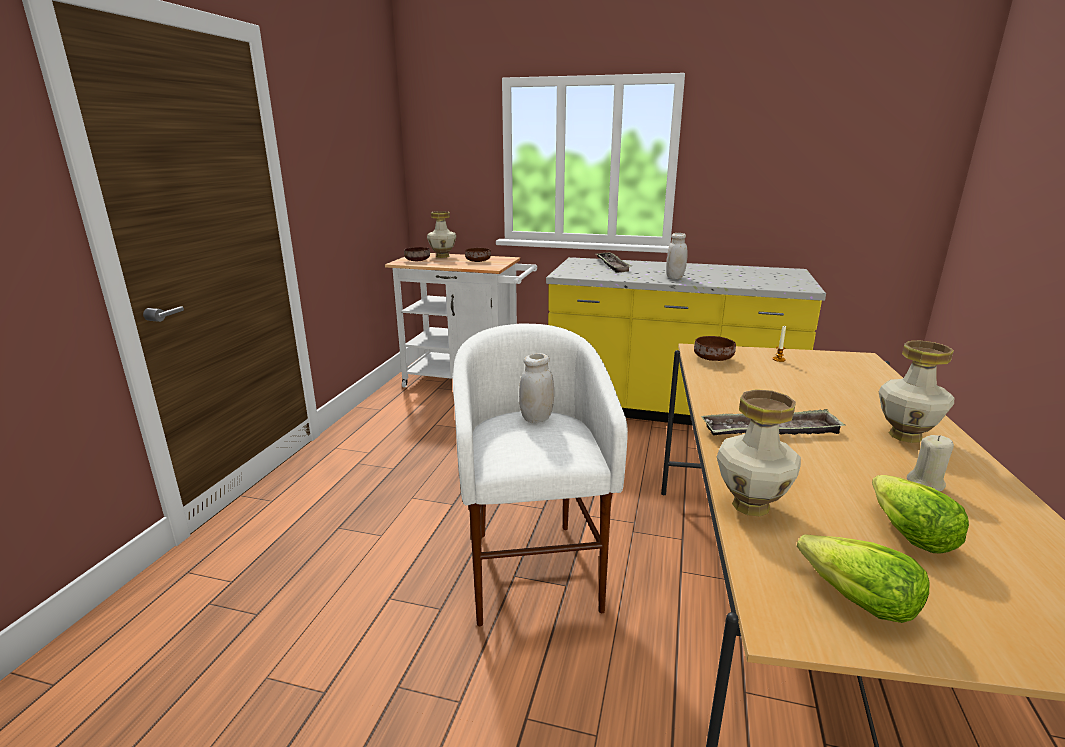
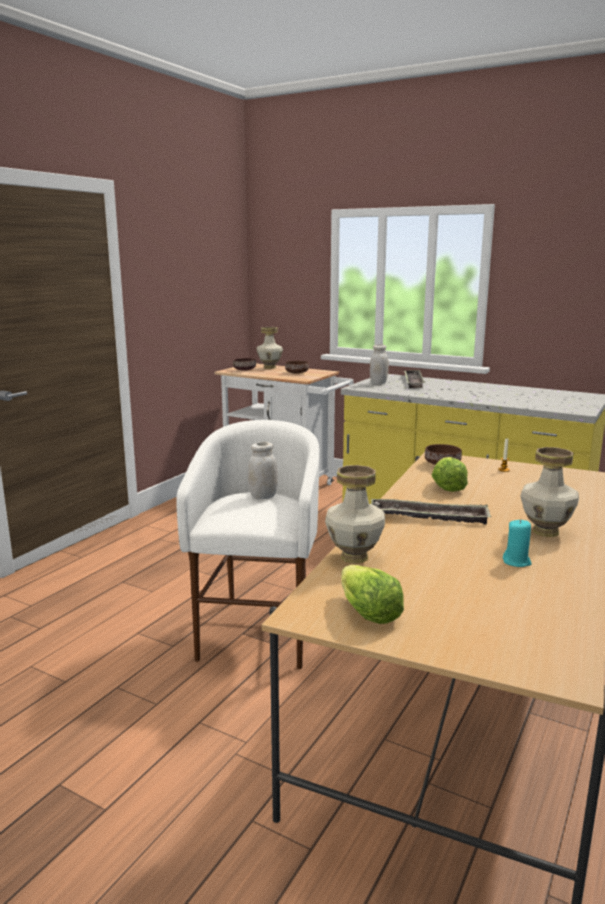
camera: 15 degrees right, 5 degrees down
white jar [666,233,688,279] -> white jar moved to [370,344,389,384]
lettuce [872,475,969,554] -> lettuce moved to [432,457,468,492]
beige candle [907,435,954,491] -> turquoise candle [503,519,532,567]

